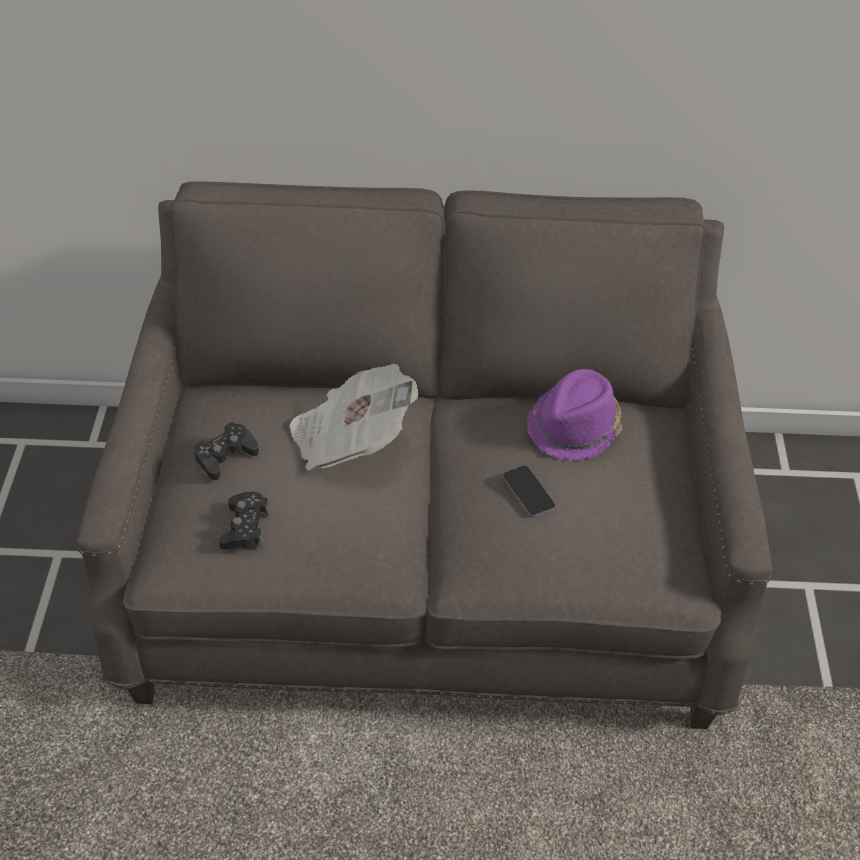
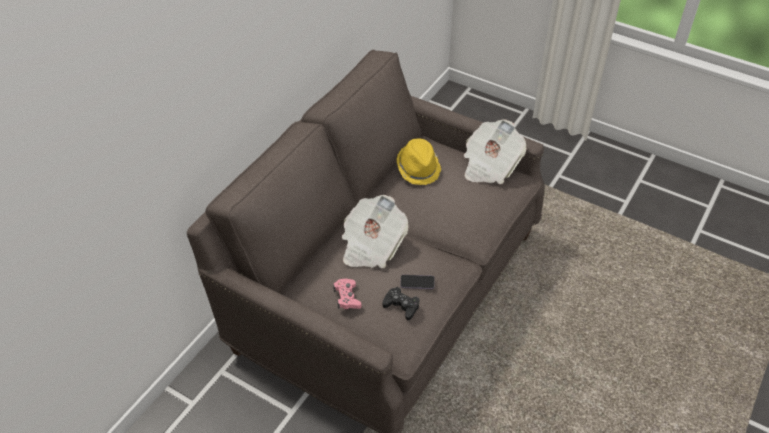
camera: 60 degrees left, 0 degrees up
black game controller [193,422,259,480] -> pink game controller [333,279,361,309]
phone [502,465,556,517] -> phone moved to [400,275,435,289]
purple hat [527,369,623,462] -> yellow hat [397,138,441,185]
none -> newspaper [464,119,527,184]

